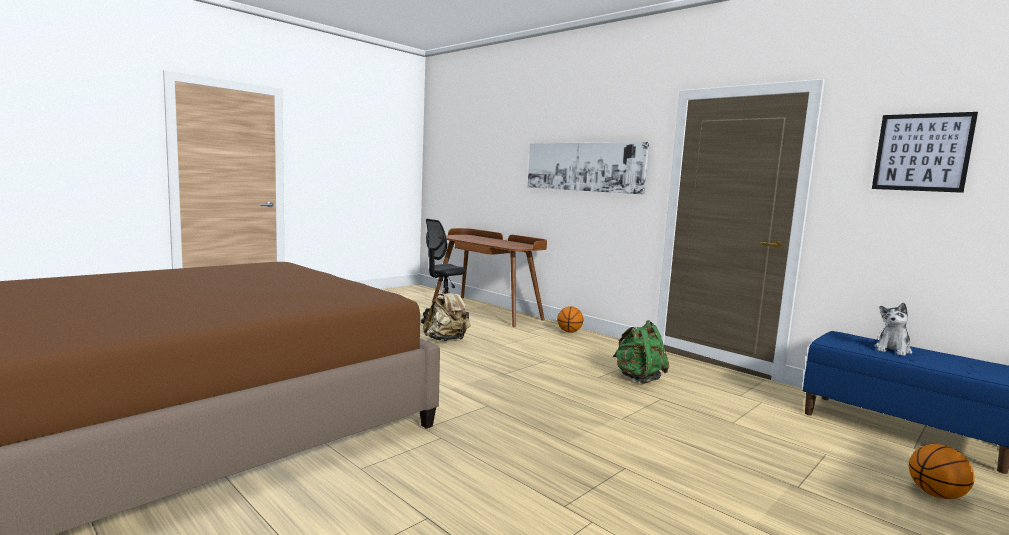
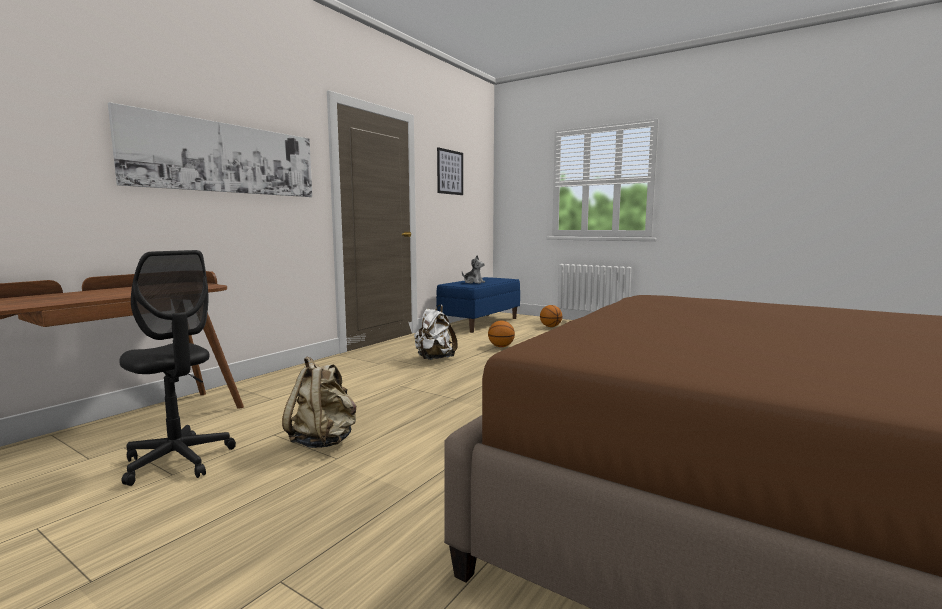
camera: 100 degrees left, 0 degrees up
basketball [557,306,583,333] -> basketball moved to [488,321,515,347]
green backpack [613,320,669,384] -> white backpack [414,305,458,360]

